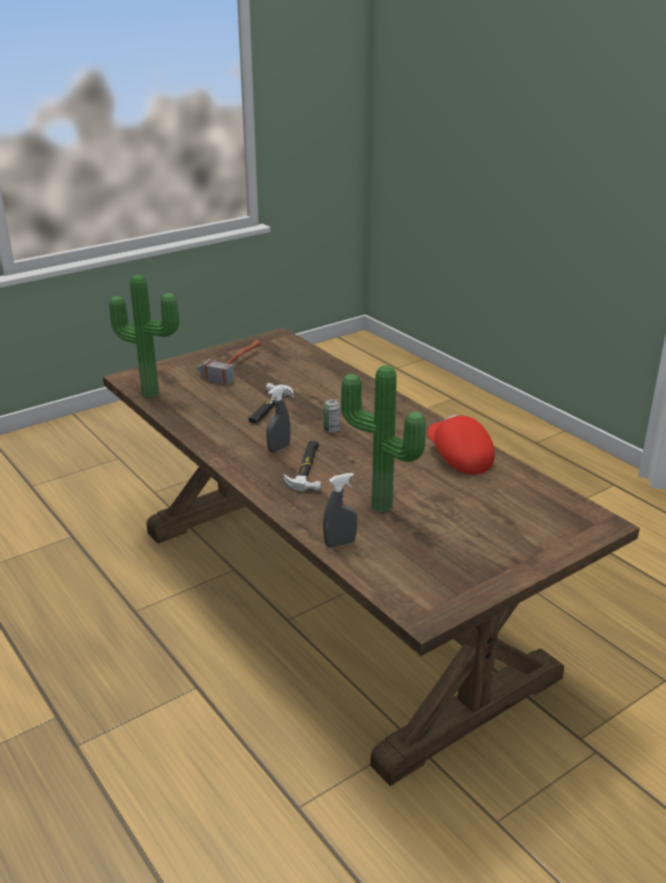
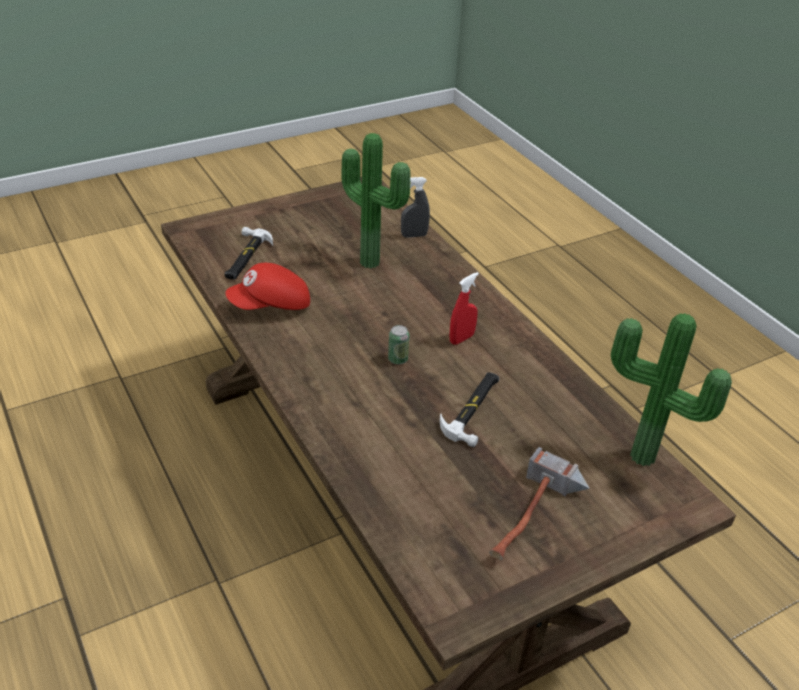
camera: 175 degrees left, 10 degrees up
grey spray bottle [266,386,290,453] -> red spray bottle [450,272,479,345]
hammer [284,441,321,491] -> hammer moved to [225,227,273,279]
red cap [427,414,495,475] -> red cap turned 90 degrees clockwise [225,263,310,310]

